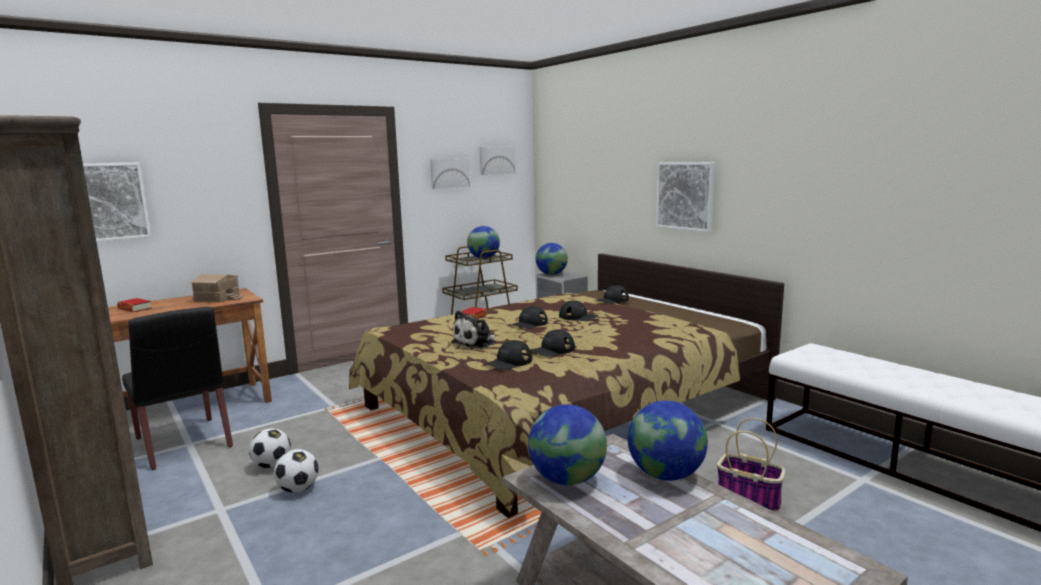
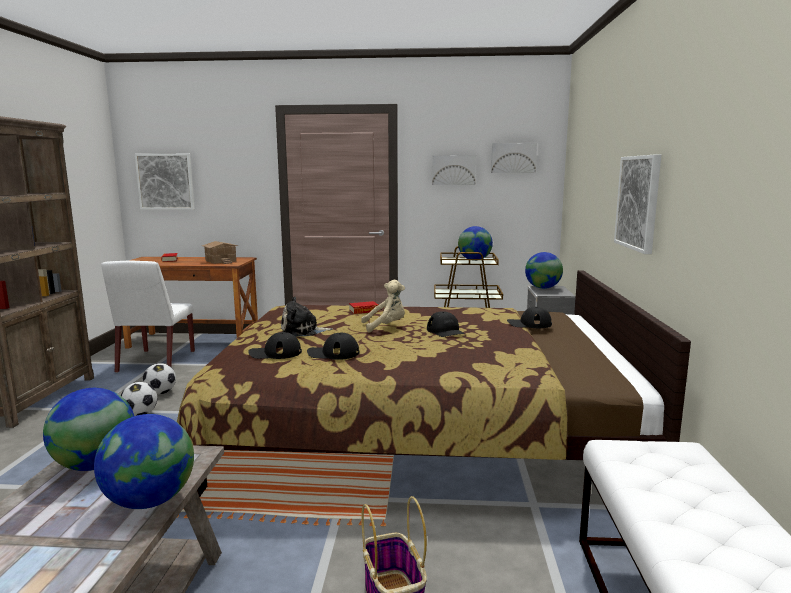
camera: 40 degrees right, 0 degrees up
black chair [122,307,233,470] -> white chair [101,261,195,373]
black cap [511,306,548,329] -> beige plush toy [361,280,405,333]

